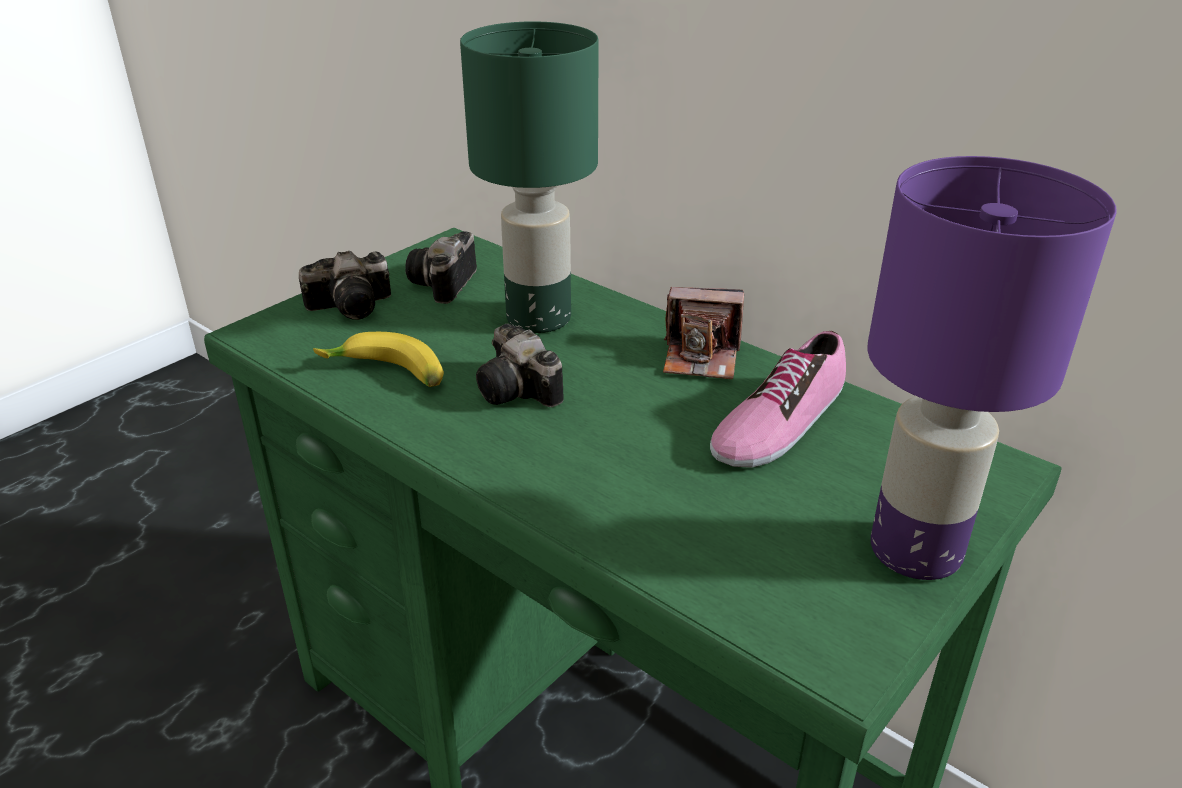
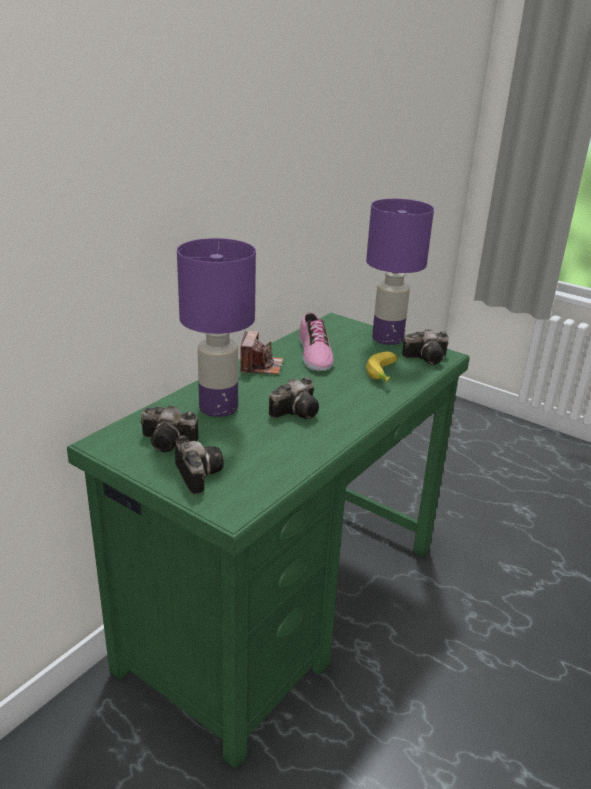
camera: 95 degrees left, 5 degrees down
banana [313,332,444,387] -> banana moved to [366,352,398,383]
green table lamp [460,21,599,333] -> purple table lamp [177,238,256,417]
shoe [710,331,846,468] -> shoe turned 45 degrees clockwise [299,312,334,371]
none -> camera [402,329,448,365]

